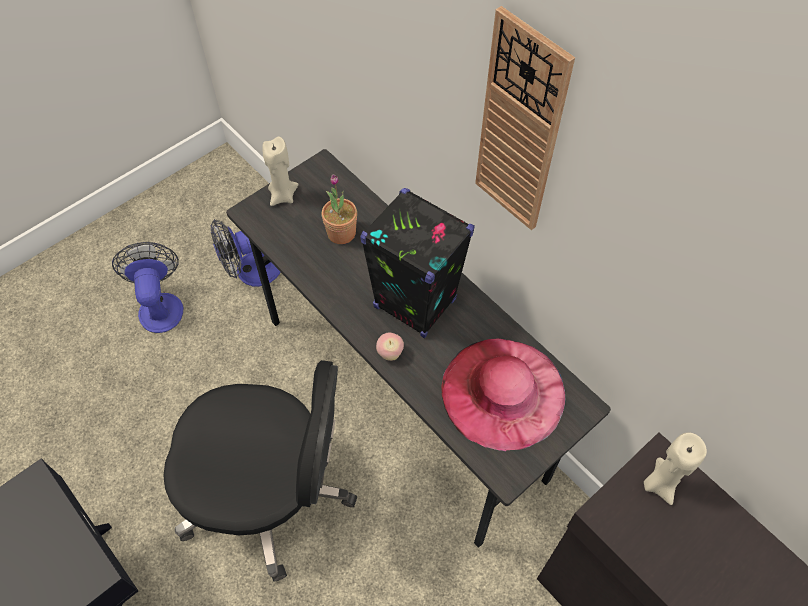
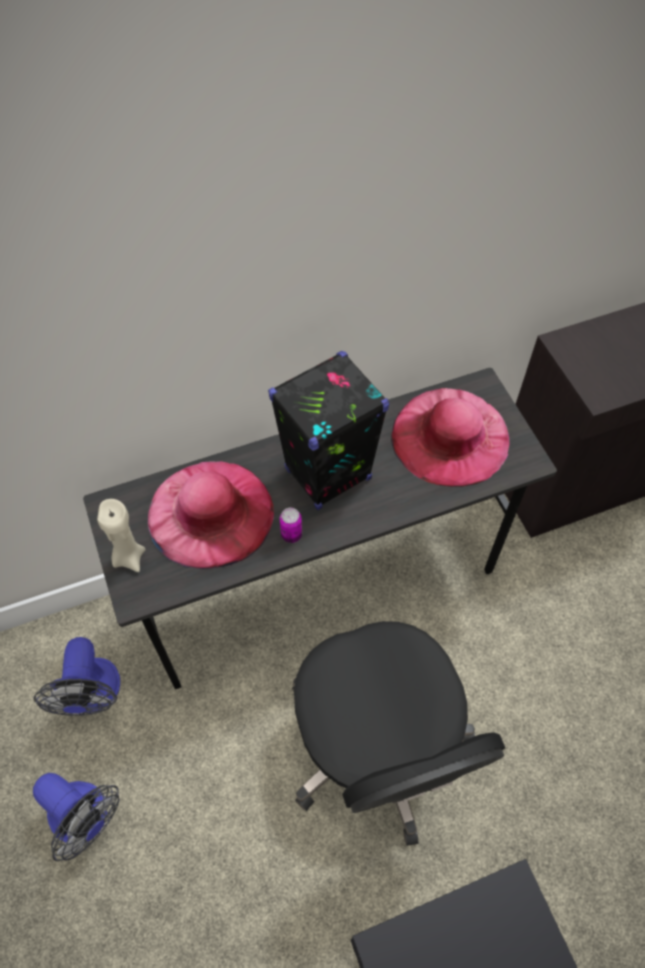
camera: 70 degrees left, 0 degrees up
fan [112,242,183,333] -> fan turned 150 degrees counterclockwise [33,773,119,861]
black office chair [163,360,357,581] -> black office chair turned 135 degrees clockwise [292,621,505,846]
potted plant [321,174,357,244] -> pink hat [148,461,274,569]
apple [376,333,404,361] -> none
wall clock [475,6,575,230] -> none
beige candle [644,433,707,505] -> none
none -> can [280,508,302,543]

